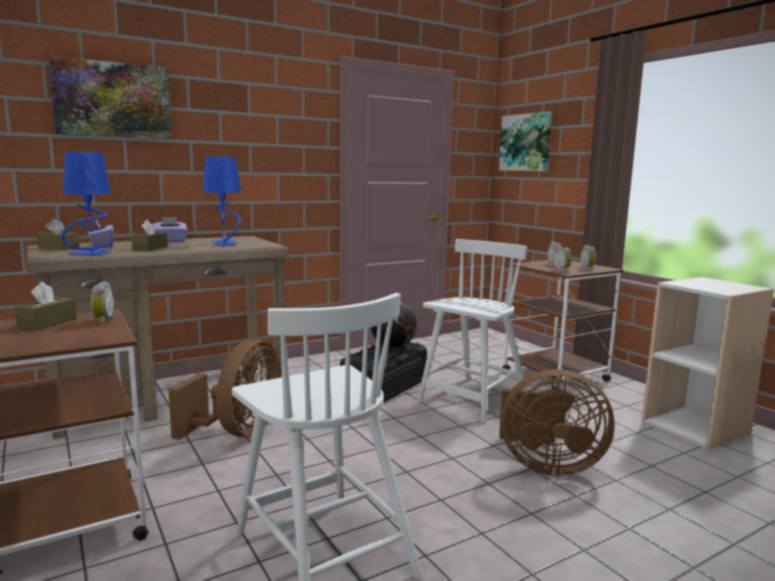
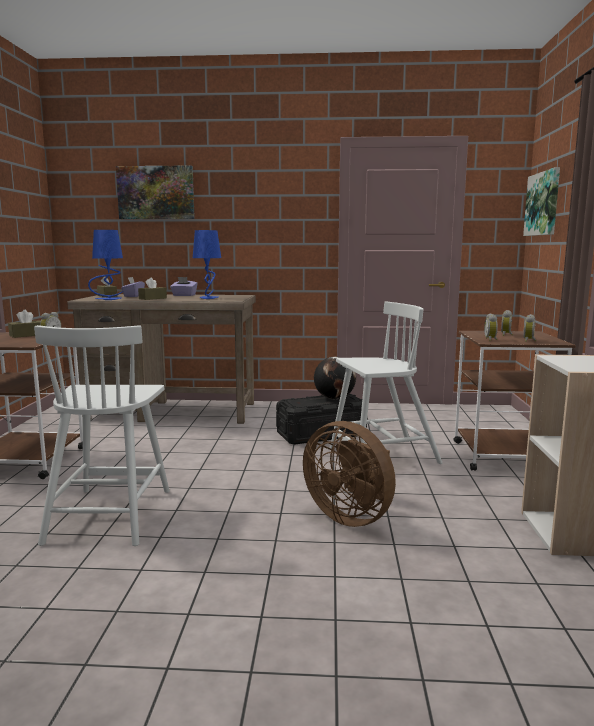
camera: 35 degrees right, 0 degrees up
brown fan [168,339,281,440] -> none

